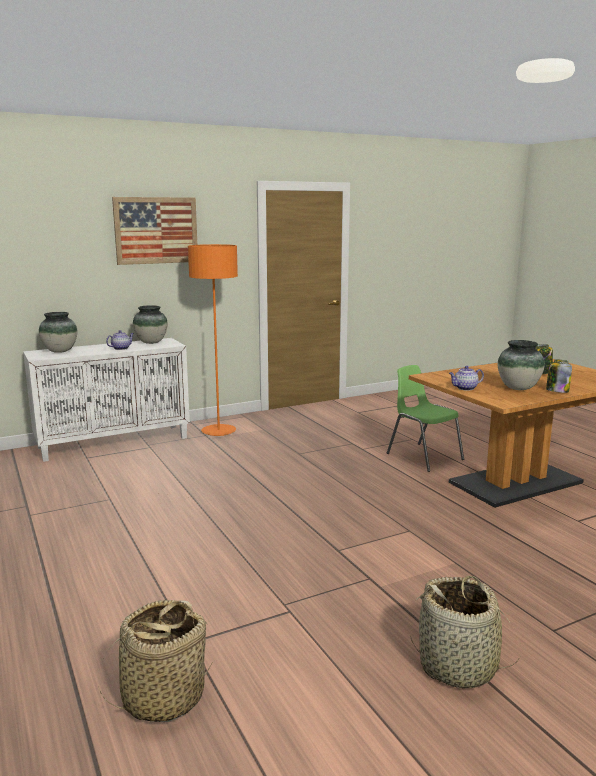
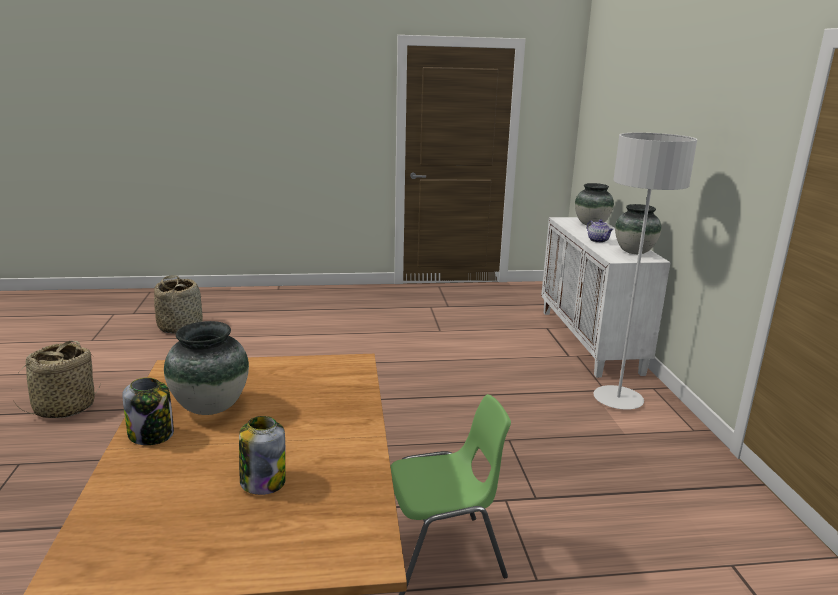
camera: 110 degrees right, 5 degrees up
picture [112,197,197,265] -> none
orange floor lamp [188,244,238,436] -> grey floor lamp [593,133,697,410]
teapot [449,366,484,391] -> none

